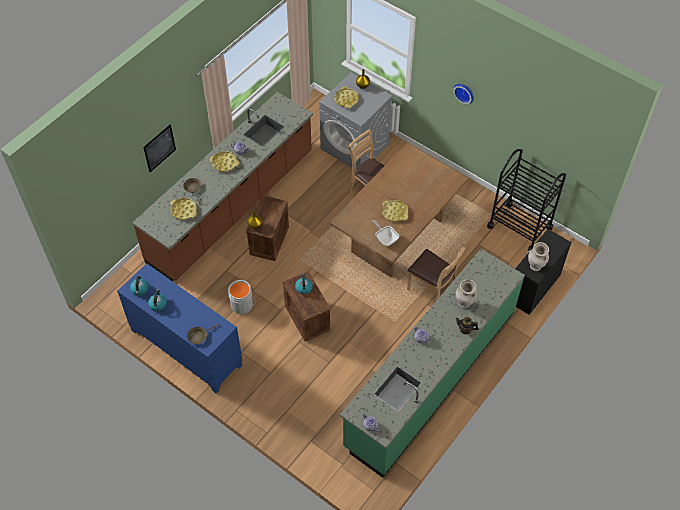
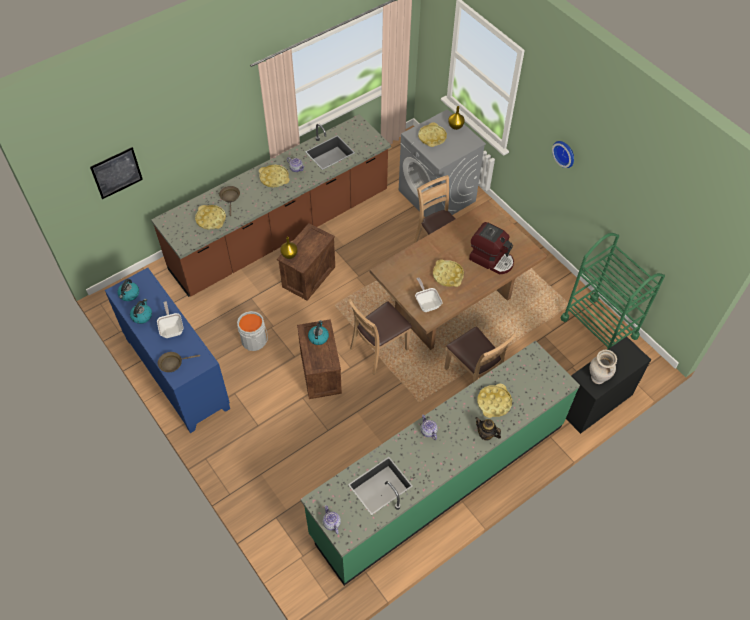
camera: 15 degrees right, 0 degrees up
picture [143,125,176,172] -> picture moved to [90,147,143,199]
beige vase [456,279,477,309] -> yellow tray [477,384,512,418]
black cart [487,149,566,251] -> green cart [560,233,665,350]
none -> frying pan [157,301,183,338]
none -> brown chair [348,299,412,375]
none -> coffee machine [469,222,514,274]

